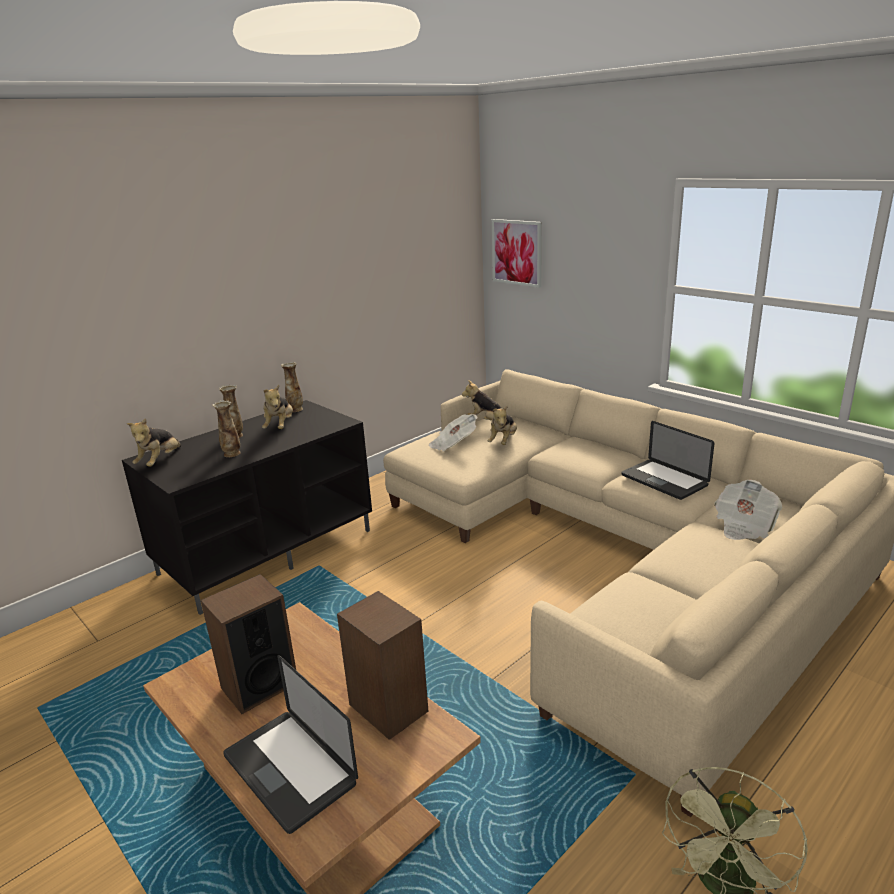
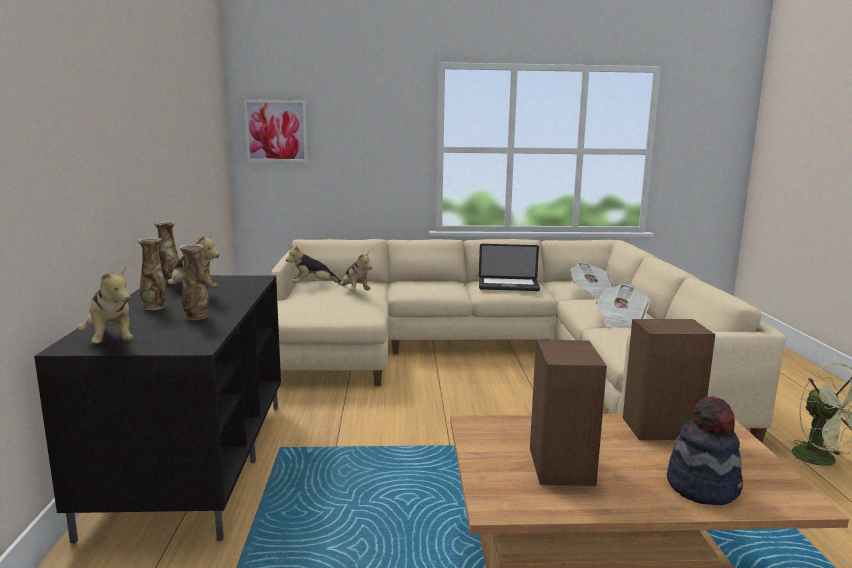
camera: 50 degrees left, 10 degrees down
laptop [223,655,358,834] -> hat [667,396,743,505]
newspaper [429,414,478,452] -> newspaper moved to [596,284,651,327]

